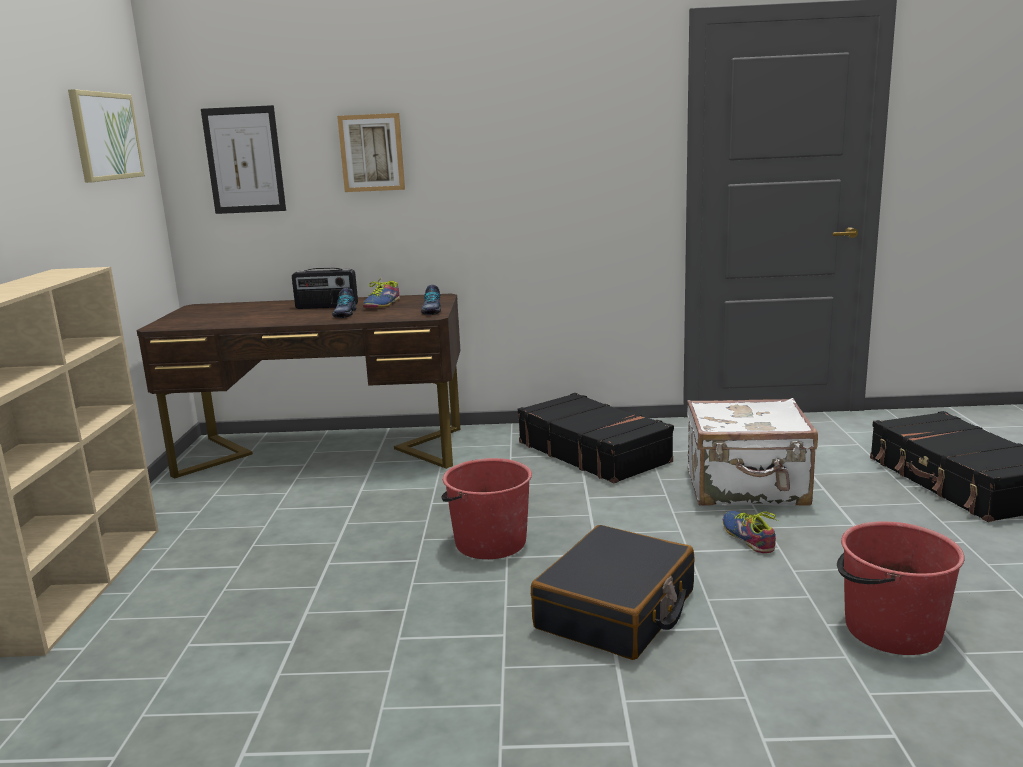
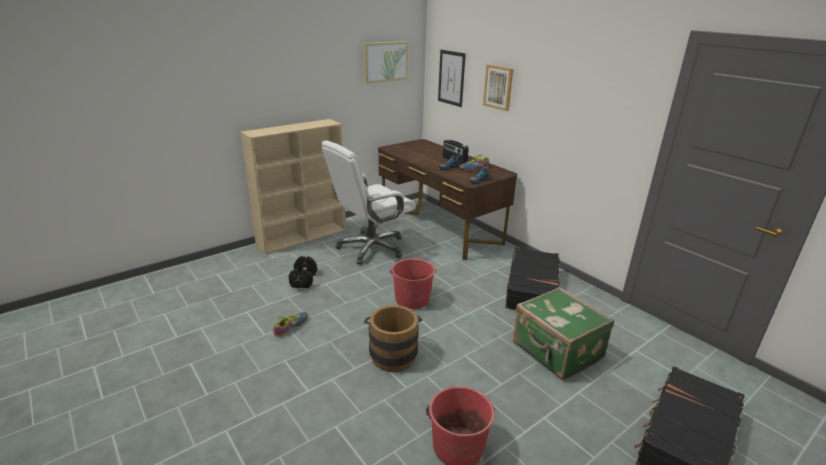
camera: 50 degrees right, 10 degrees up
black suitcase [531,525,695,660] -> brown bucket [364,305,422,372]
white suitcase [687,398,818,506] -> green suitcase [513,287,614,381]
shoe [723,510,779,553] -> shoe moved to [273,312,308,337]
none -> black dumbbell [289,256,317,288]
none -> white office chair [321,140,415,265]

